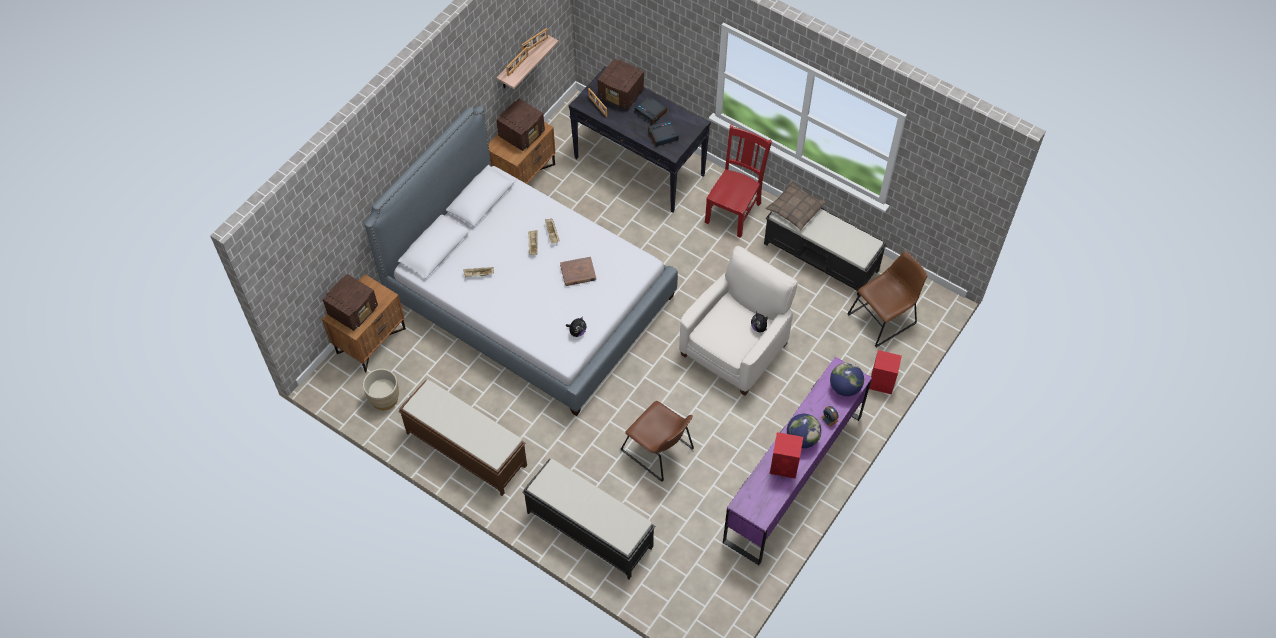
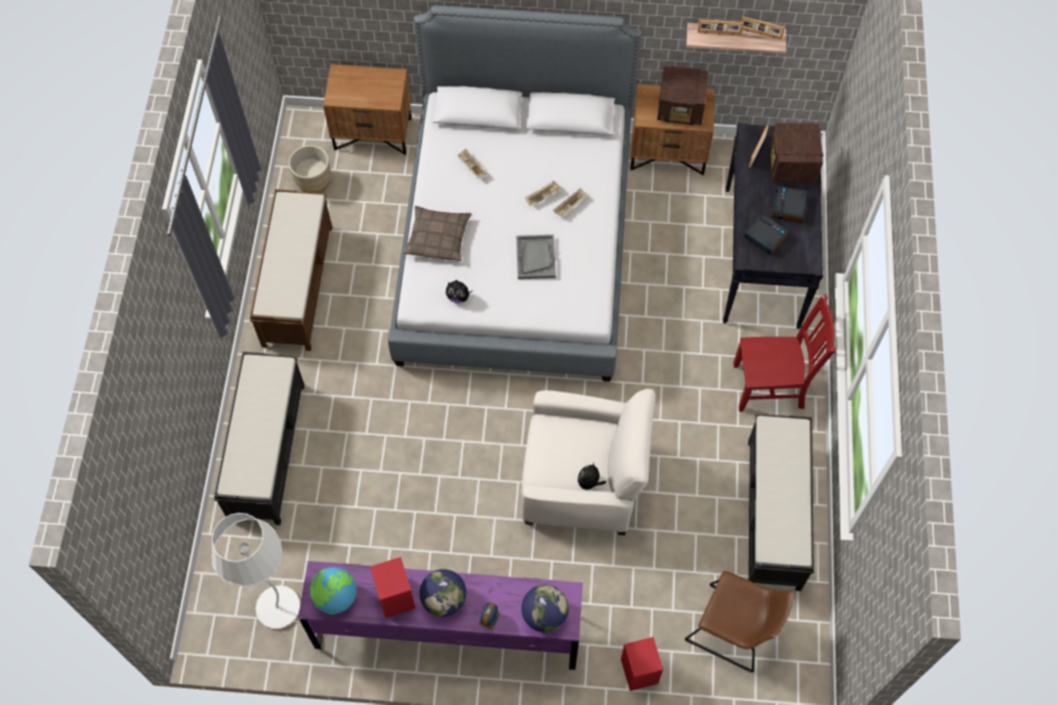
camera: 60 degrees right, 5 degrees up
radio [322,274,378,331] -> none
brown book [560,257,596,286] -> grey tray [516,235,556,279]
brown chair [621,401,694,482] -> none
pillow [765,181,826,230] -> pillow moved to [404,206,472,262]
none -> white floor lamp [212,513,300,629]
none -> globe [310,567,356,614]

